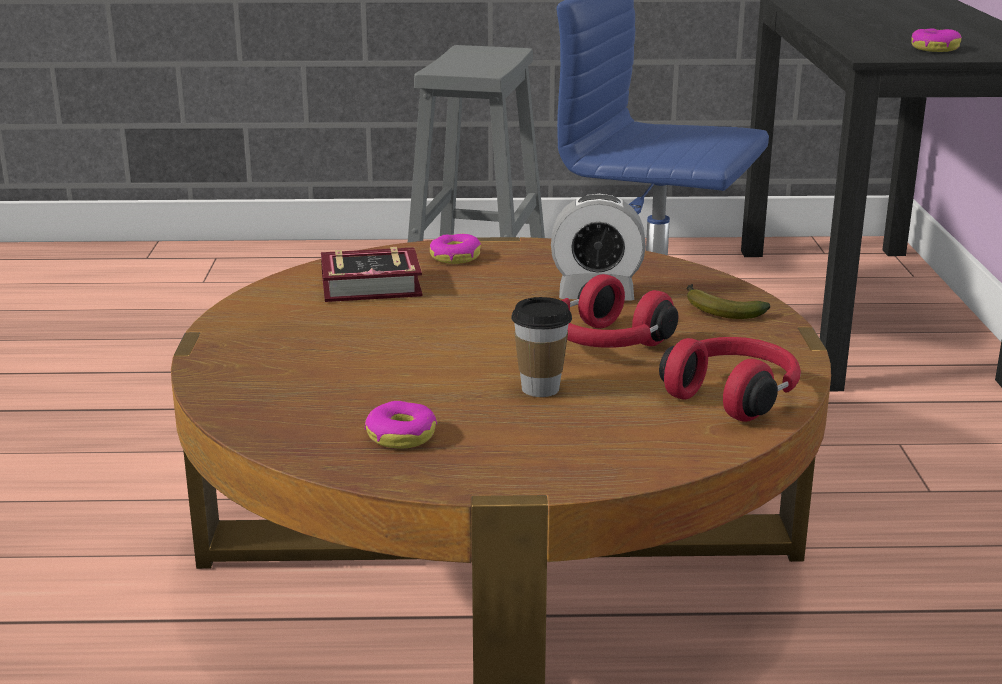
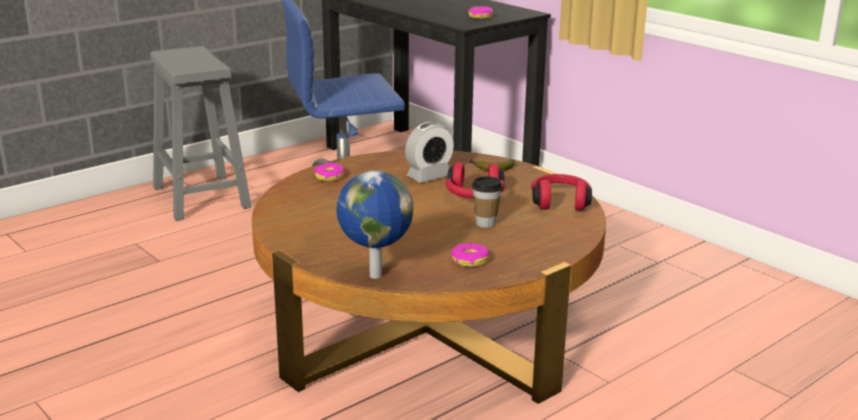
camera: 40 degrees left, 0 degrees up
book [321,247,423,302] -> none
none -> globe [336,171,413,279]

